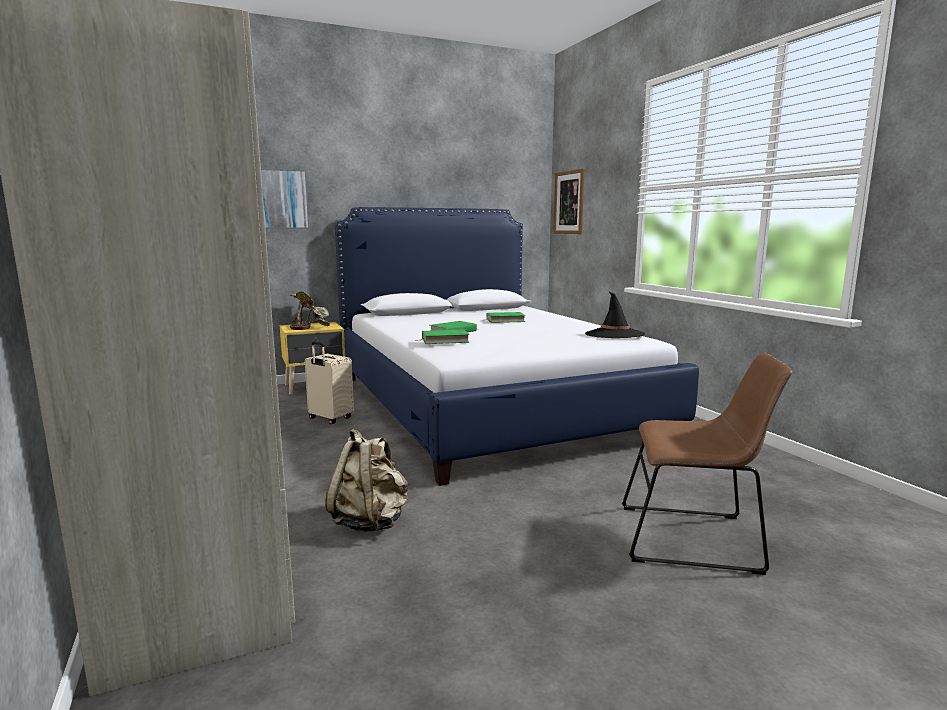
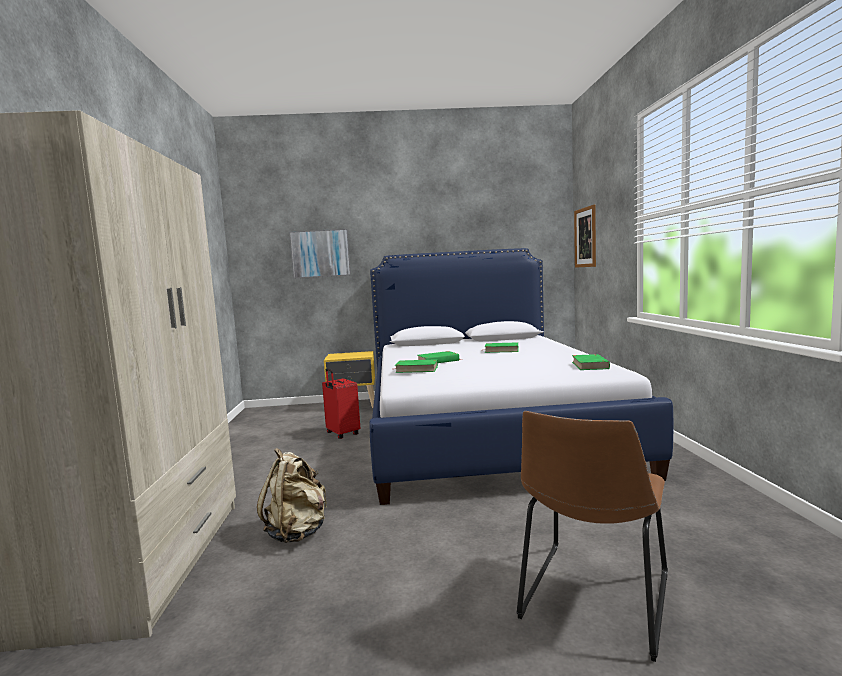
camera: 20 degrees right, 5 degrees down
potted plant [290,291,330,330] -> none
beige suitcase [305,341,354,424] -> red suitcase [322,368,360,439]
black hat [585,291,645,338] -> green book [572,354,610,370]
brown chair [622,353,792,575] -> brown chair turned 90 degrees clockwise [516,411,668,662]

